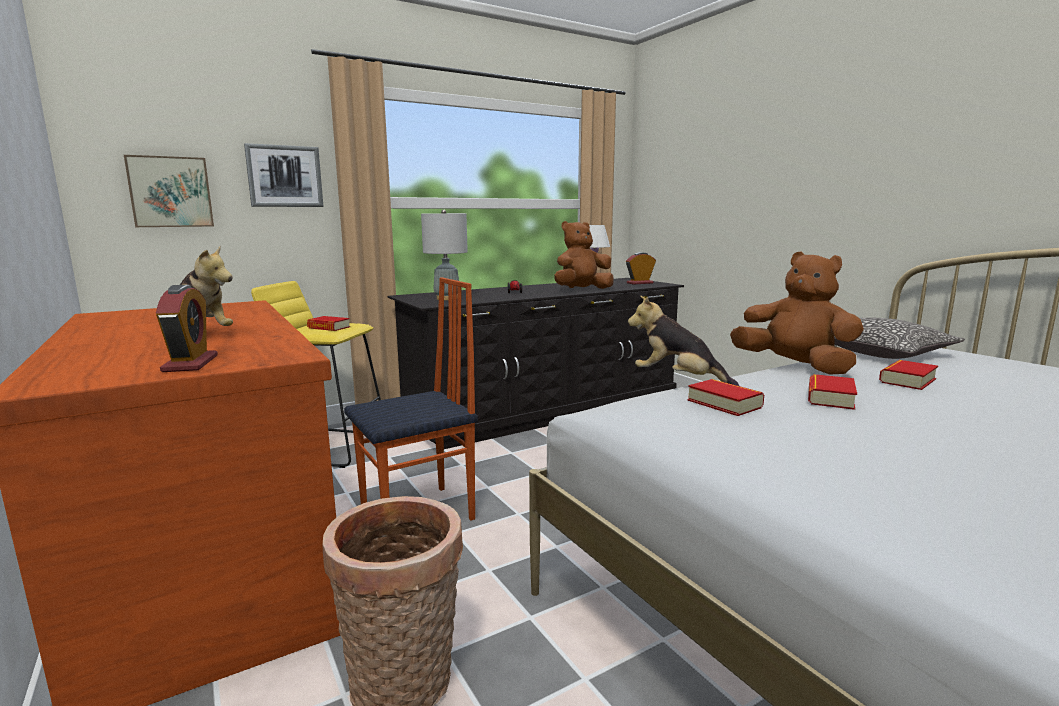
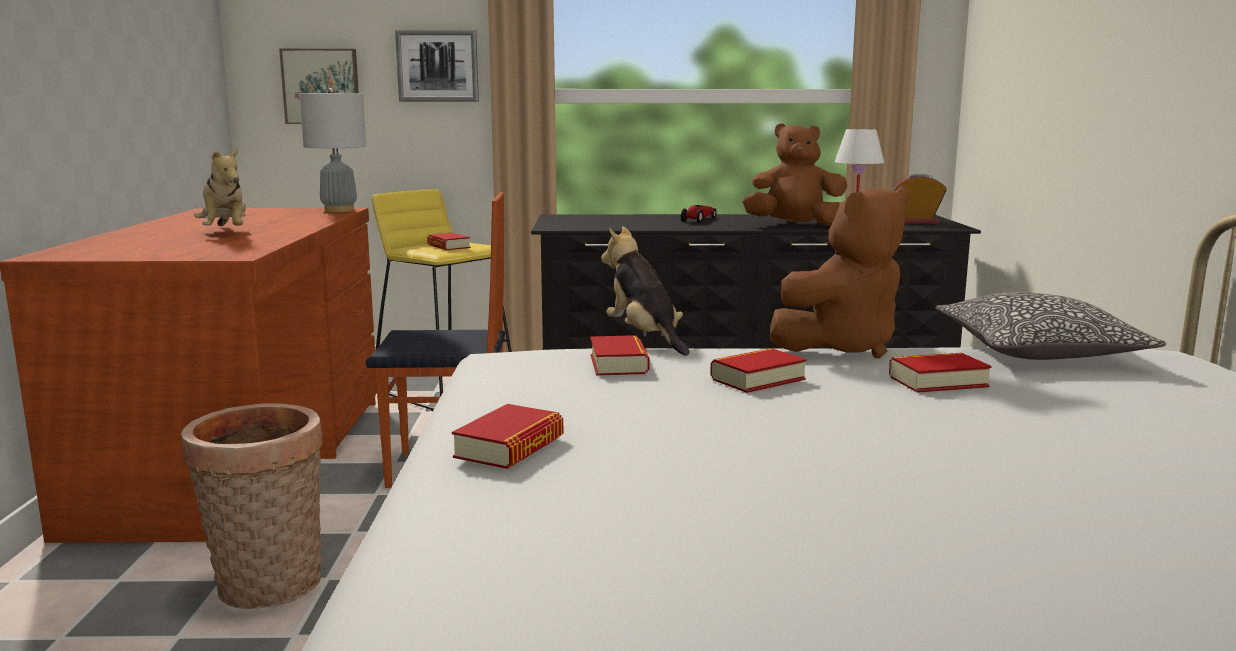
camera: 30 degrees right, 0 degrees up
alarm clock [156,285,218,372] -> none
grey table lamp [421,210,468,300] -> grey table lamp moved to [299,88,366,212]
brown plush toy [730,251,864,375] -> brown plush toy turned 75 degrees clockwise [770,186,910,358]
none -> book [452,404,563,469]

